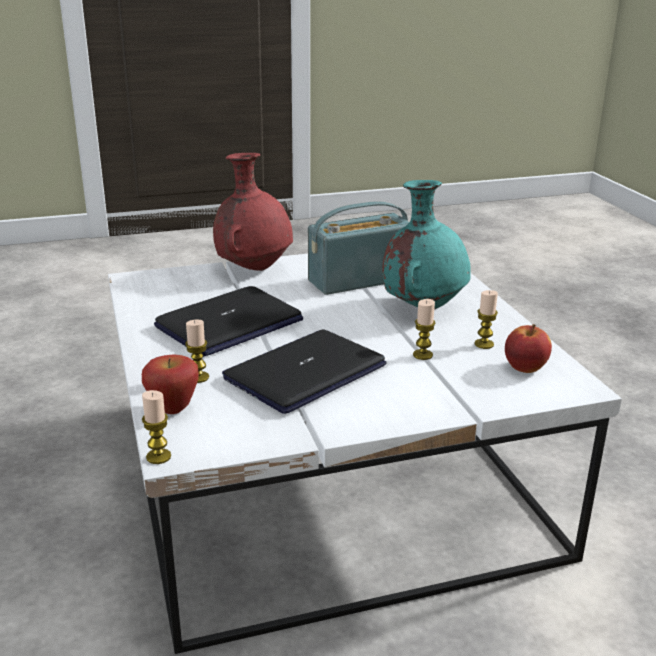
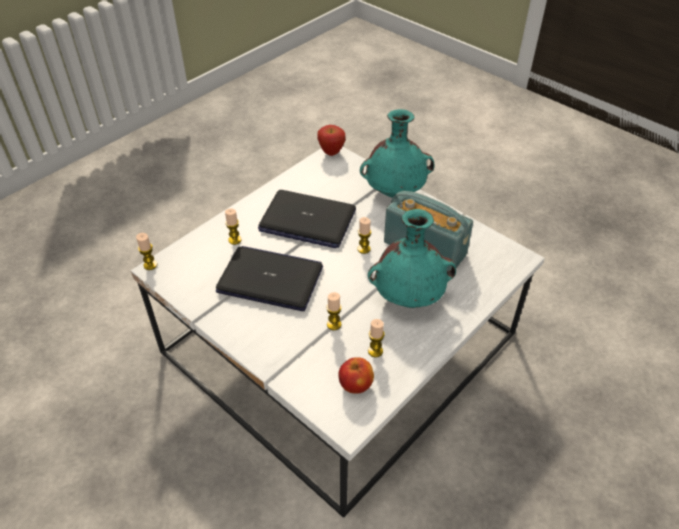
camera: 60 degrees right, 20 degrees up
apple [142,354,199,414] -> apple moved to [317,125,345,156]
red vase [213,153,293,271] -> turquoise vase [360,109,435,198]
none -> candle [357,217,372,254]

